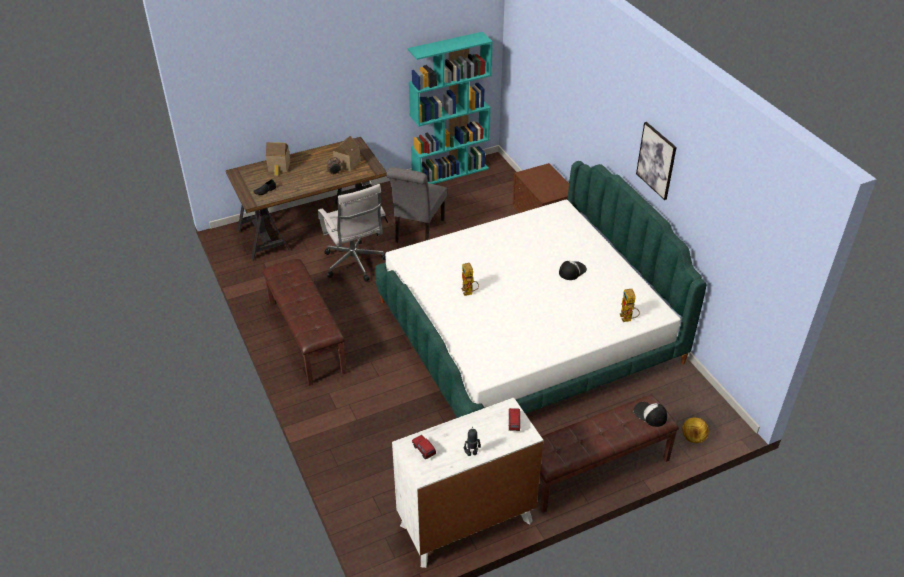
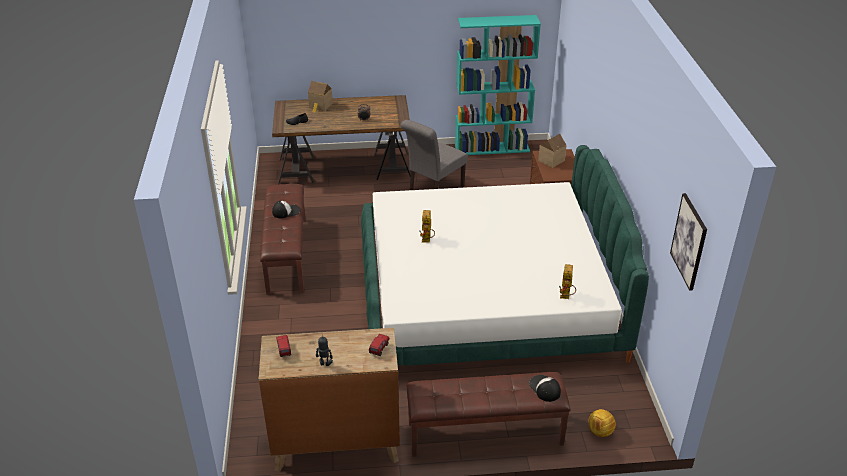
camera: 20 degrees right, 5 degrees down
white office chair [318,184,386,281] -> none
toy house [333,136,360,171] -> toy house moved to [538,134,566,168]
white dresser [392,398,543,568] -> brown dresser [258,328,400,472]
cap [559,261,587,280] -> cap moved to [272,201,301,218]
picture [636,122,677,200] -> picture moved to [670,193,707,291]

